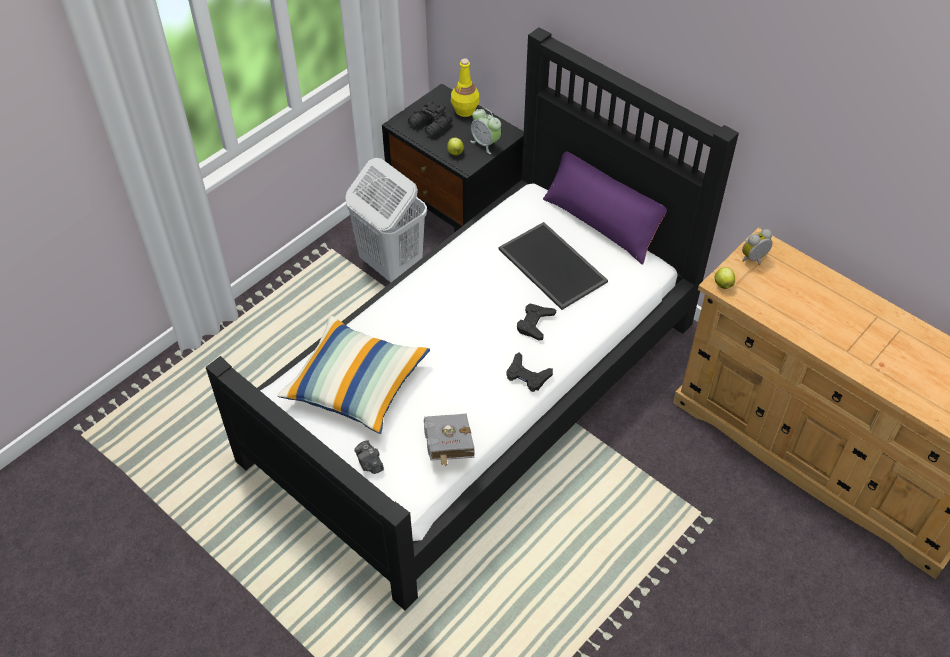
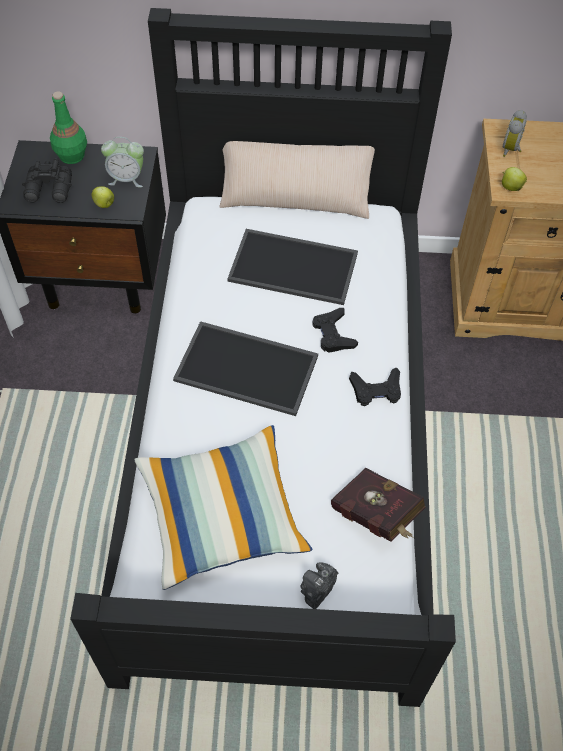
camera: 40 degrees left, 5 degrees up
white laundry basket [346,158,427,283] -> none
camera [354,441,384,474] -> camera turned 105 degrees clockwise [300,562,338,609]
grey book [424,413,475,467] -> red book [331,468,426,542]
yellow bottle [451,58,480,117] -> green bottle [50,91,87,164]
purple pillow [543,151,667,265] -> beige pillow [219,141,375,219]
none -> tray [173,321,318,416]

